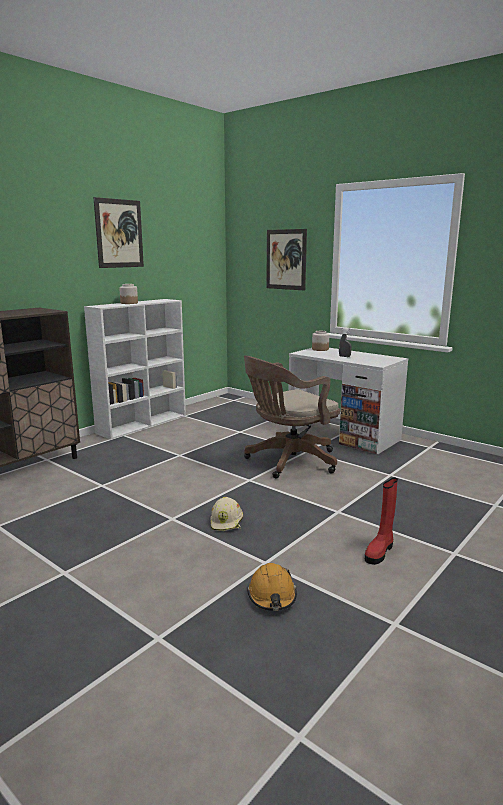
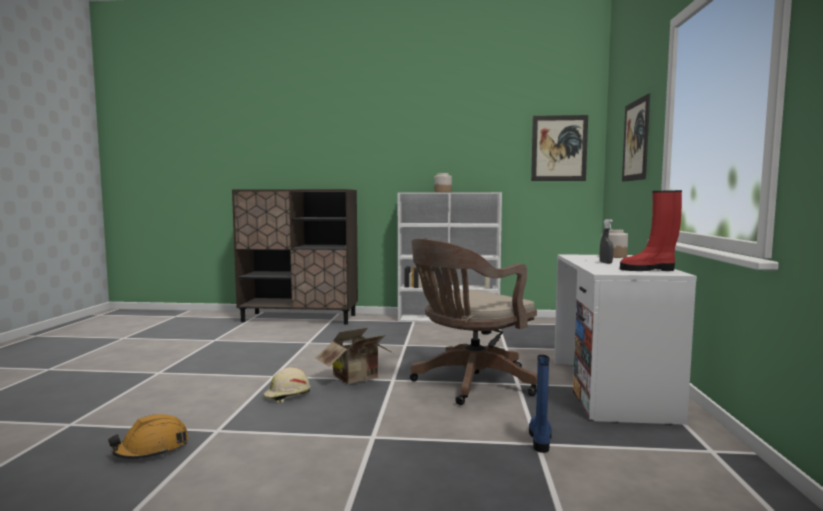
camera: 55 degrees right, 10 degrees down
picture [93,197,144,268] -> picture moved to [531,115,588,181]
brown office chair [244,356,340,478] -> brown office chair turned 60 degrees counterclockwise [410,238,537,405]
red boot [365,478,398,565] -> red boot moved to [620,190,682,271]
none -> cardboard box [316,327,393,384]
none -> blue boot [529,355,552,453]

